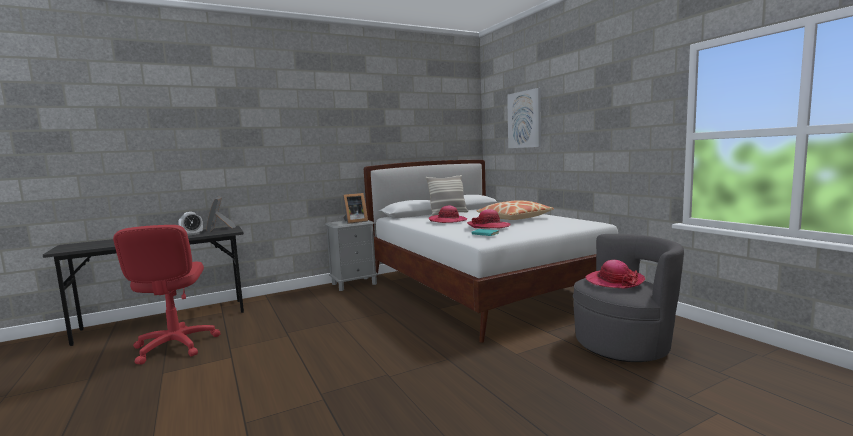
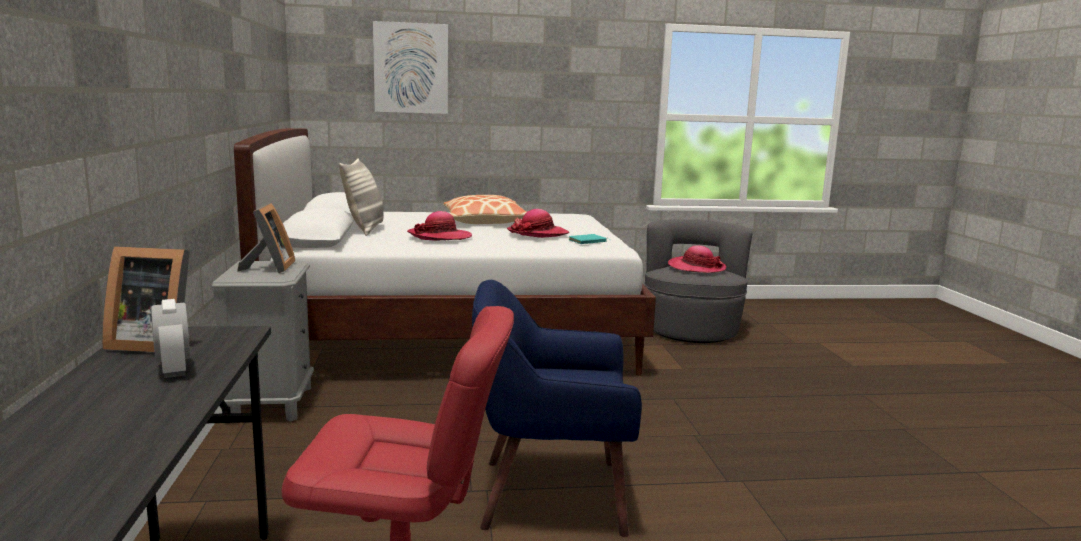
camera: 70 degrees left, 5 degrees up
none -> blue armchair [472,280,642,537]

